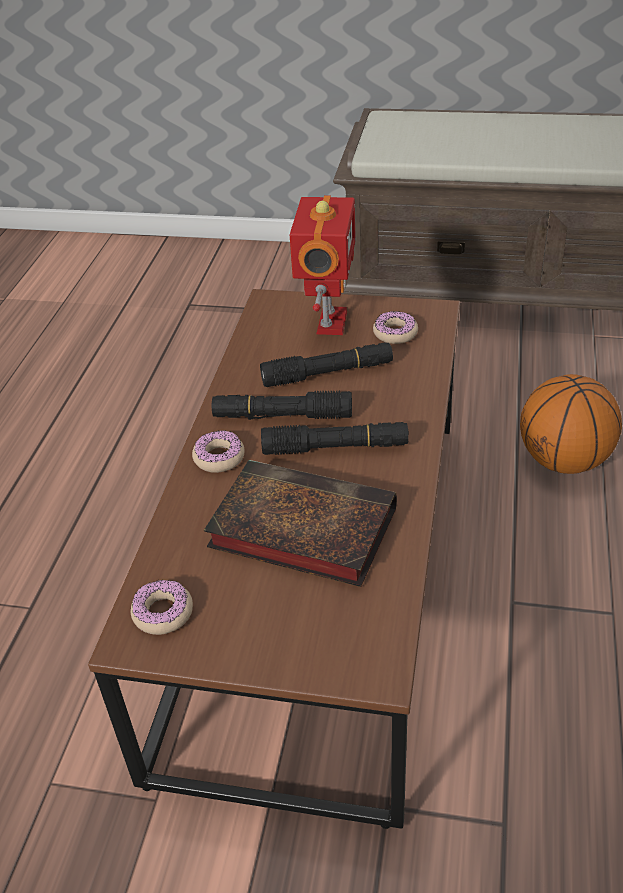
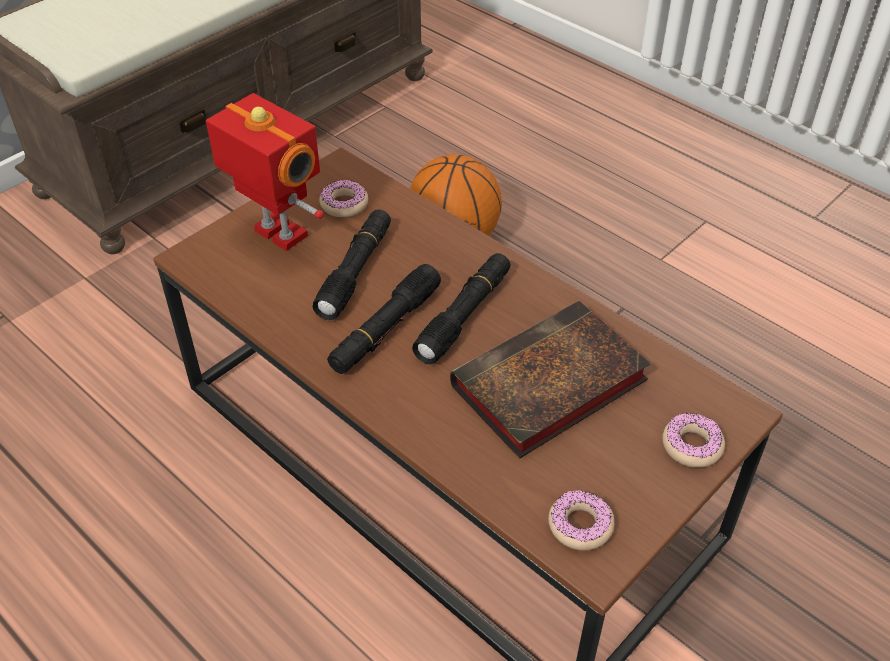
camera: 60 degrees left, 5 degrees up
donut [192,431,244,473] -> donut moved to [662,412,725,467]

